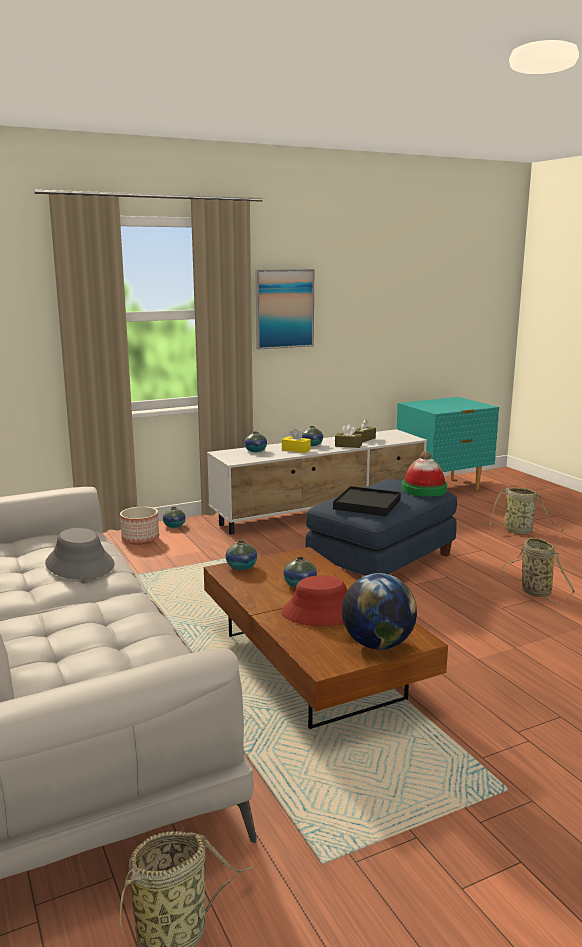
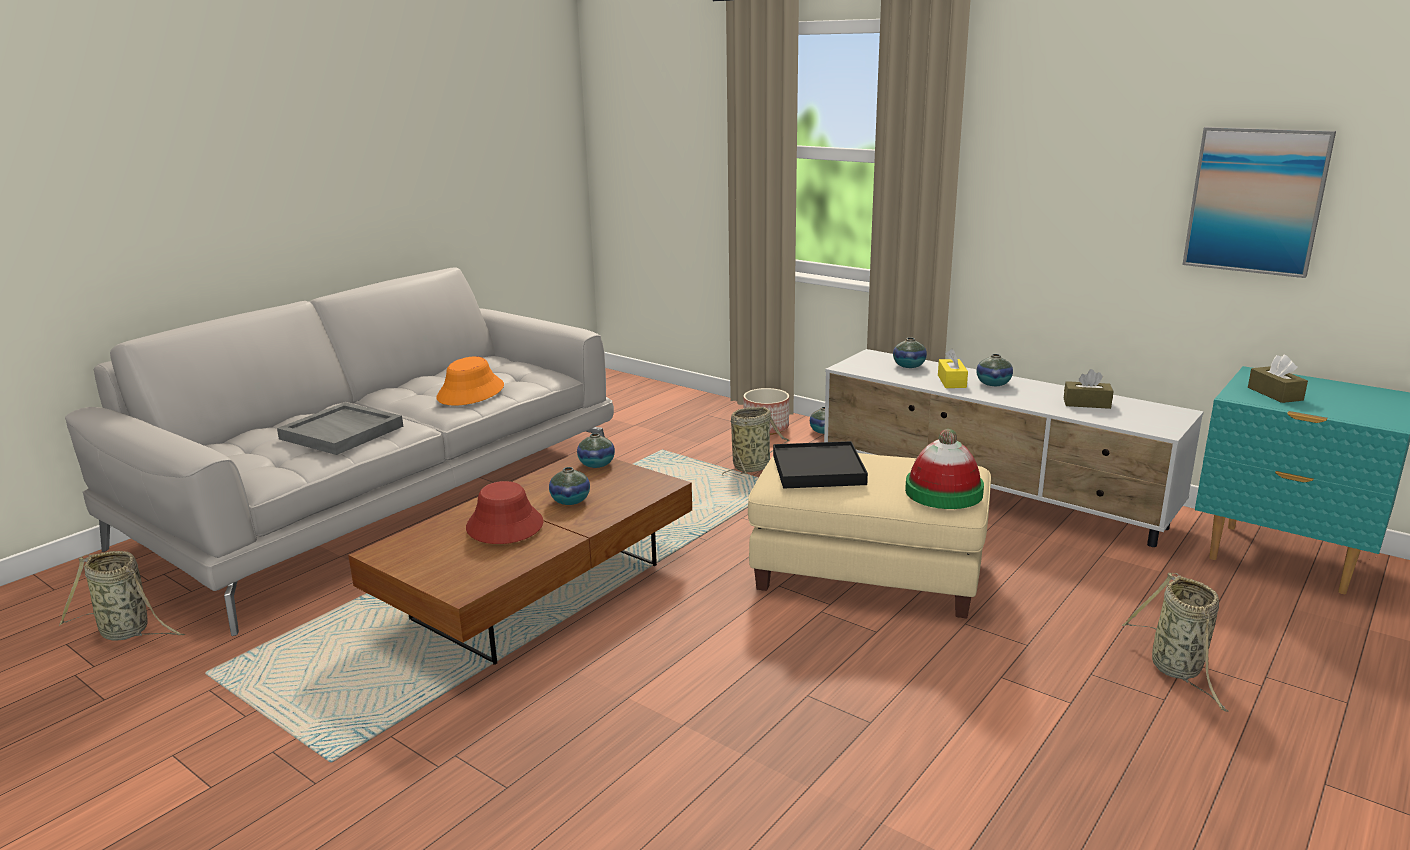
camera: 65 degrees right, 5 degrees up
grey hat [45,528,114,579] -> orange hat [436,356,504,406]
picture [255,269,314,350] -> picture moved to [1182,127,1336,278]
blue ottoman [305,479,457,576] -> beige ottoman [748,453,991,618]
brown tissue box [335,424,362,448] -> brown tissue box moved to [1248,354,1308,403]
globe [342,573,417,649] -> none
basket [502,538,575,604] -> basket moved to [722,407,790,476]
none -> grey tray [277,402,403,455]

